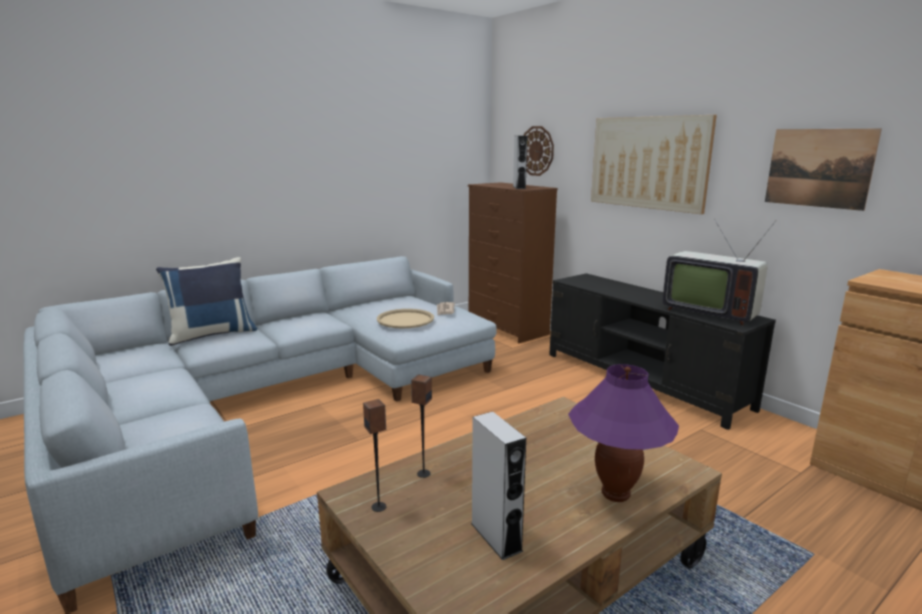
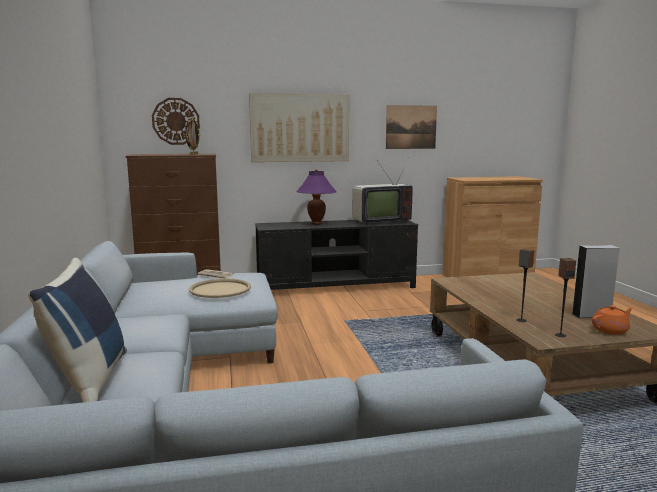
camera: 65 degrees left, 5 degrees down
grey speaker [513,136,528,189] -> picture frame [185,118,201,155]
purple table lamp [568,364,679,502] -> purple table lamp moved to [296,169,337,225]
none -> orange teapot [592,305,633,335]

